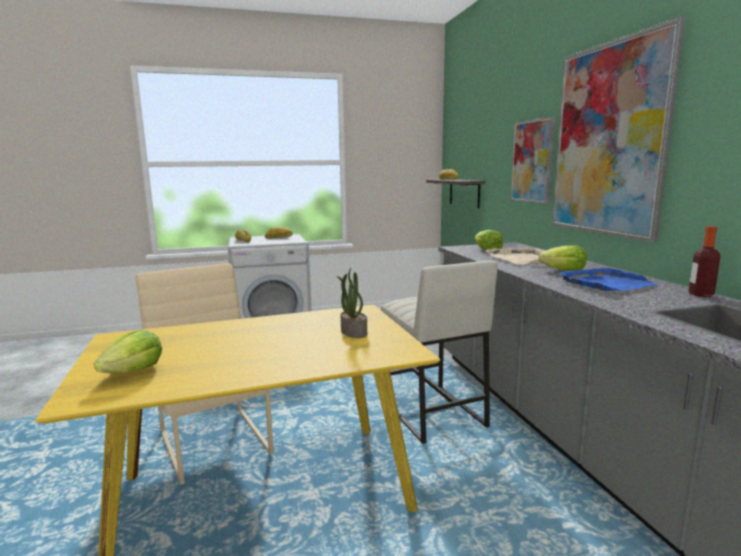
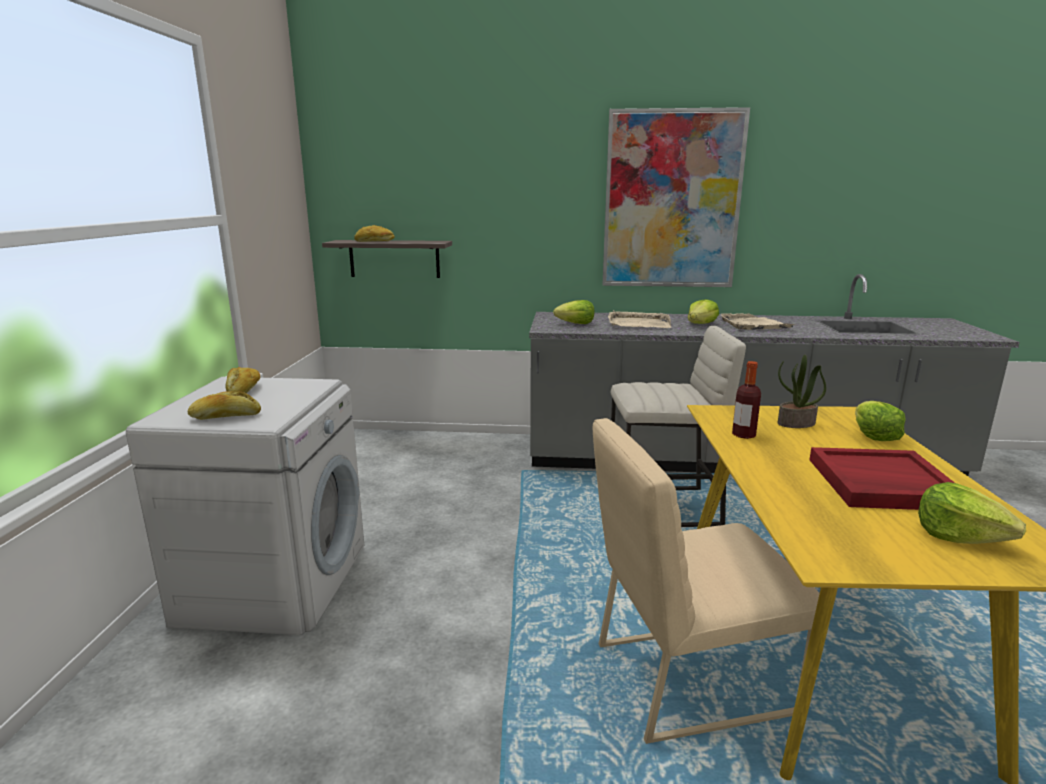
camera: 70 degrees left, 5 degrees up
picture [511,116,556,204] -> none
blue tray [559,267,659,291] -> beige tray [719,313,796,330]
bottle [689,226,721,297] -> bottle moved to [732,361,761,439]
none -> red tray [809,447,955,510]
none -> lettuce [855,401,906,441]

